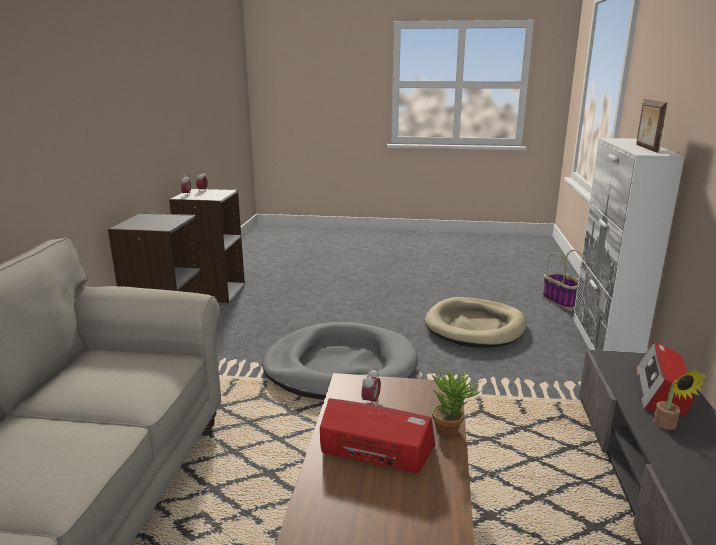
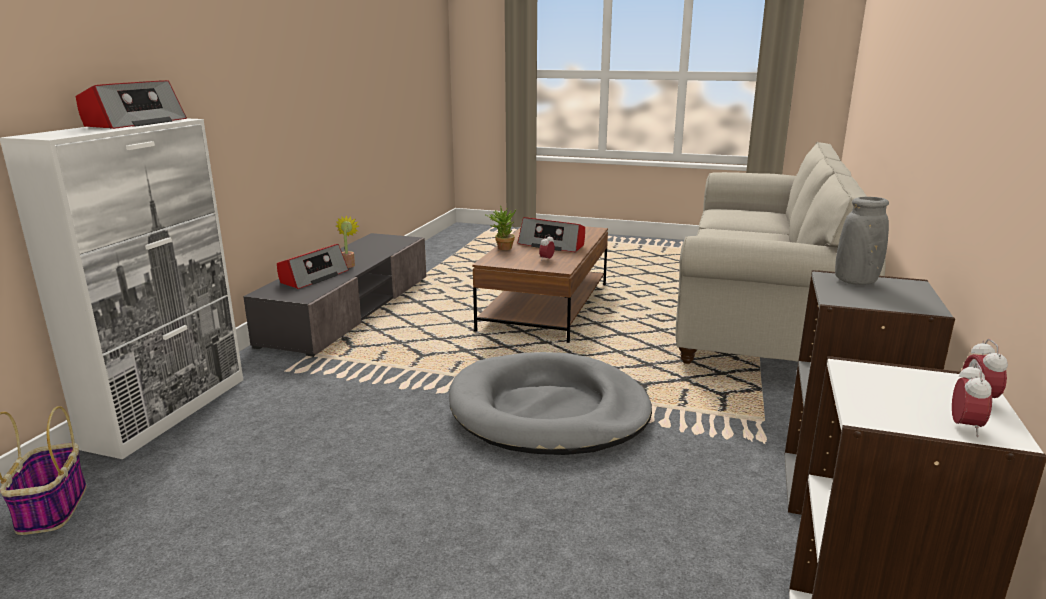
camera: 170 degrees left, 0 degrees up
beige dog bed [425,297,526,347] -> none
picture frame [636,99,667,153] -> radio [76,80,187,129]
none -> grey vase [835,197,889,285]

